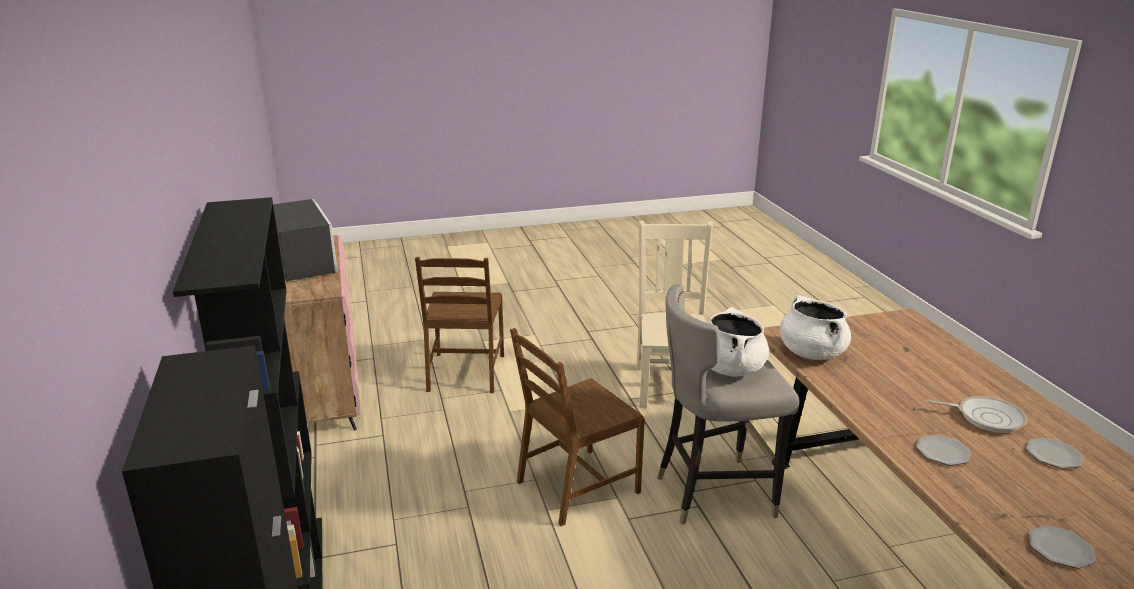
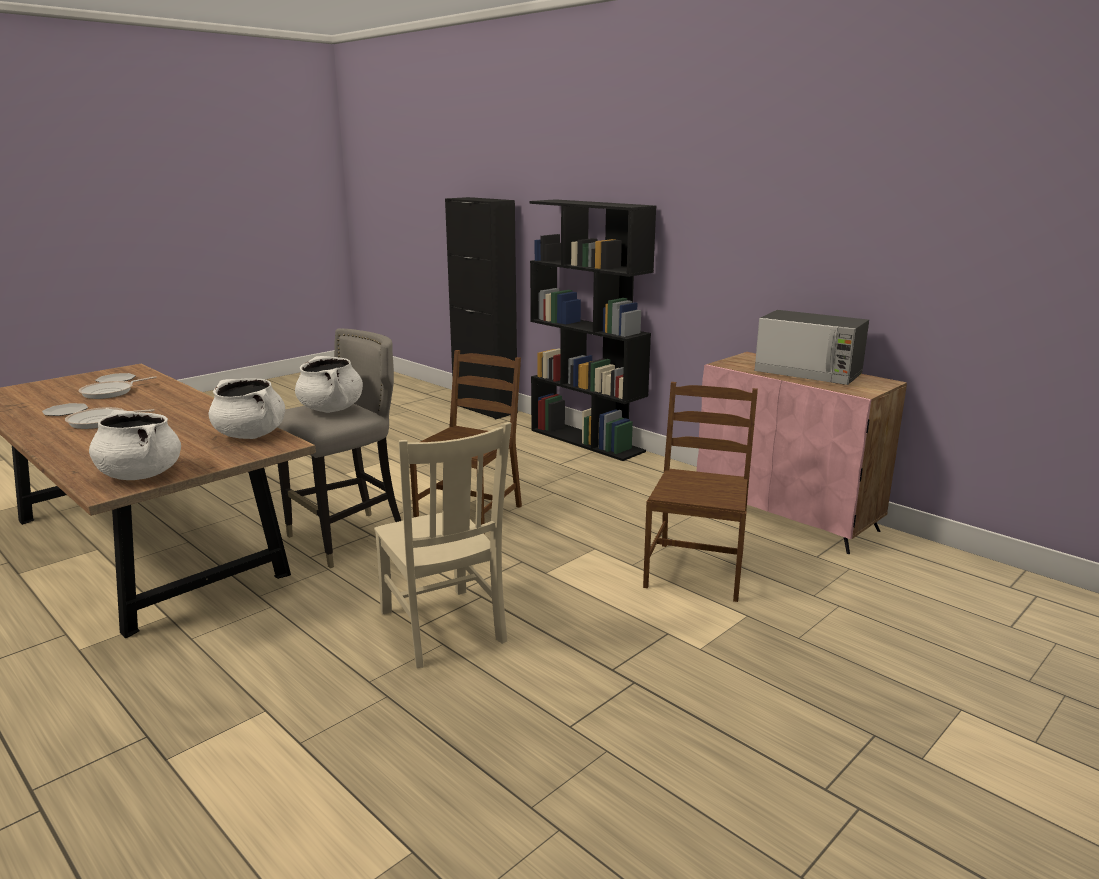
camera: 150 degrees right, 5 degrees down
brown chair [415,257,504,393] -> brown chair turned 45 degrees clockwise [643,382,758,602]
plate [916,435,971,466] -> none
none -> frying pan [79,377,157,399]
none -> white cooking pot [89,410,181,480]

